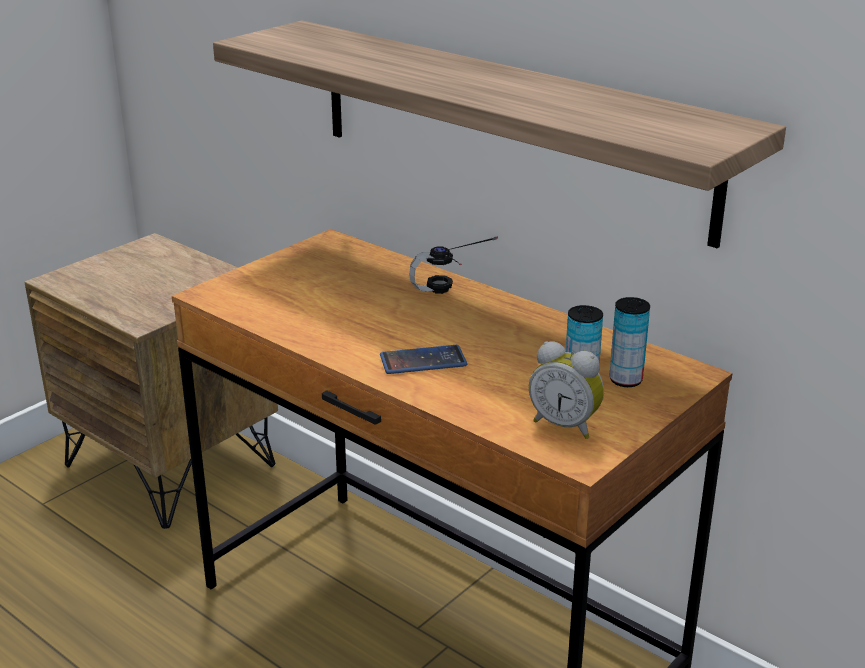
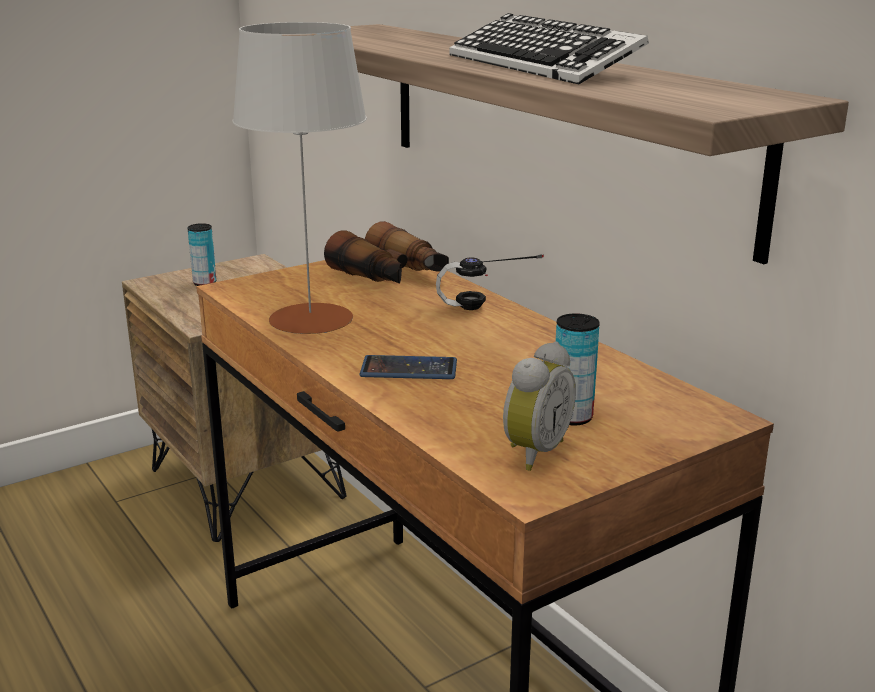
camera: 15 degrees right, 5 degrees down
alarm clock [529,341,604,439] -> alarm clock turned 105 degrees counterclockwise [503,342,576,471]
can [609,297,650,387] -> can moved to [187,223,216,286]
none -> grey table lamp [232,22,367,334]
none -> binoculars [324,221,449,284]
none -> keyboard [449,13,649,85]

